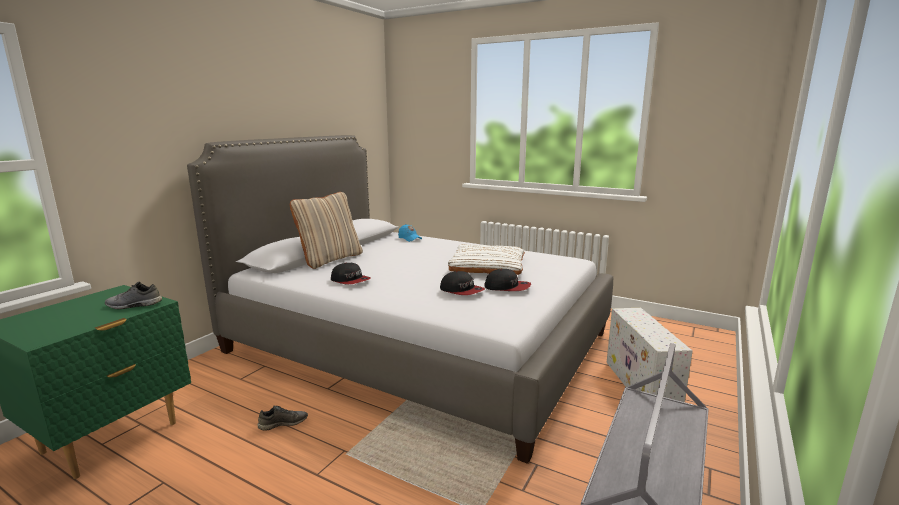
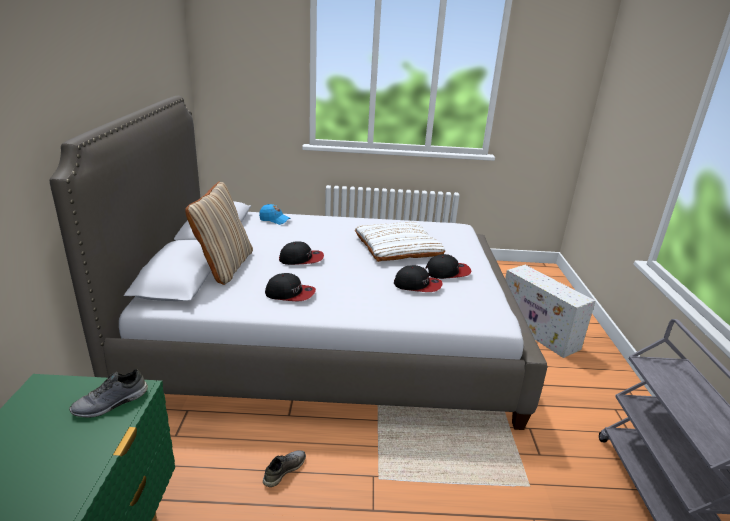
camera: 30 degrees left, 10 degrees up
none -> cap [279,241,324,265]

